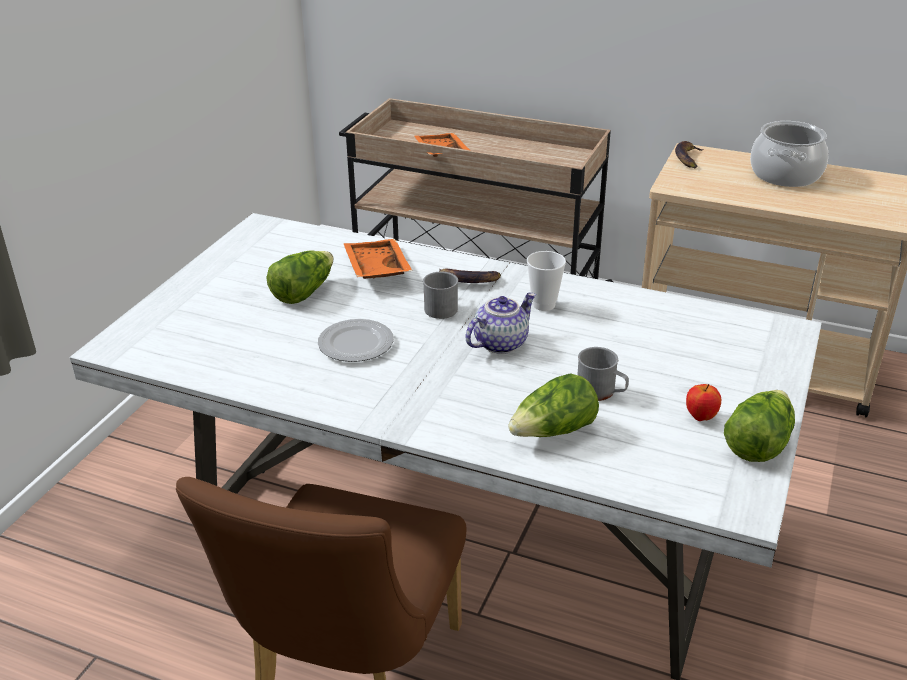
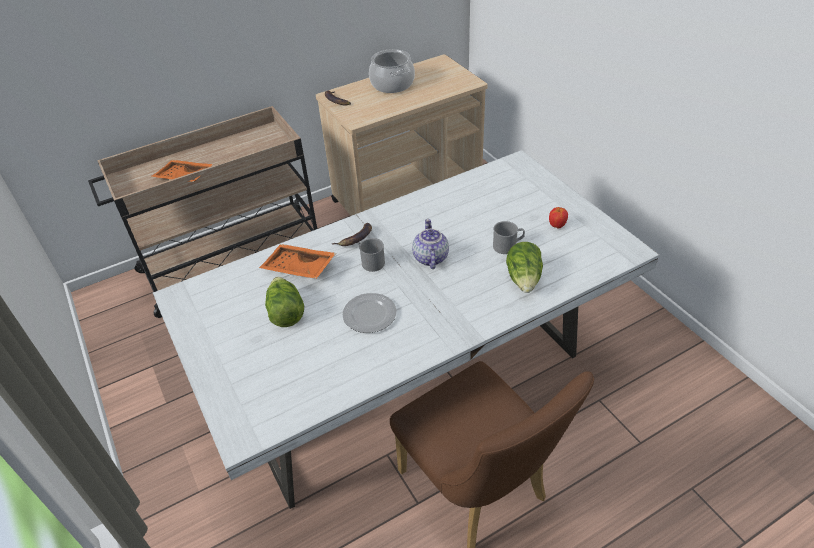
camera: 50 degrees left, 10 degrees up
cup [527,251,566,311] -> none
lettuce [724,390,795,462] -> none

